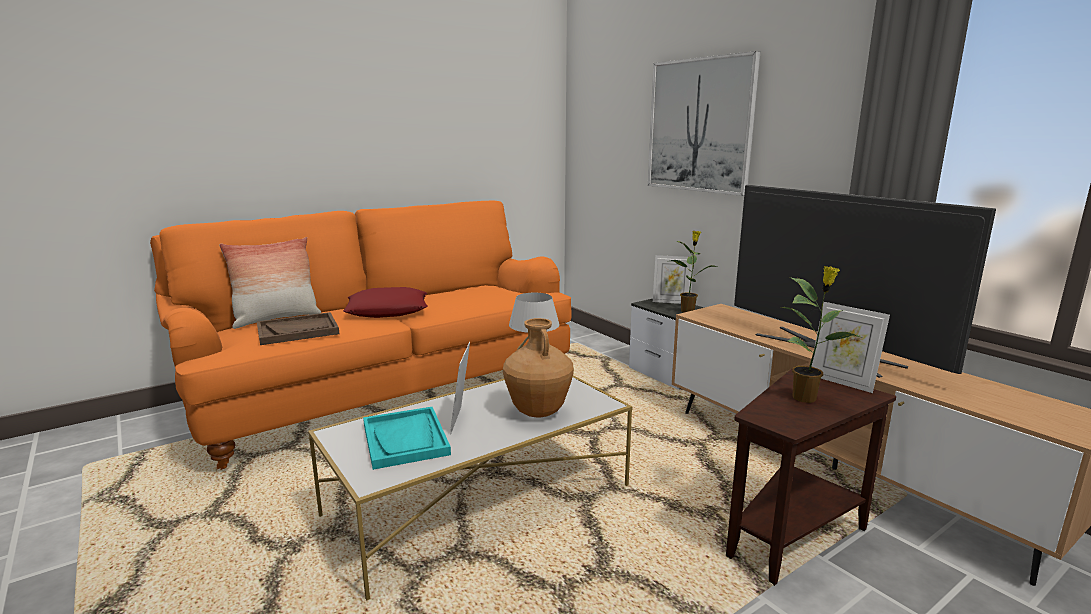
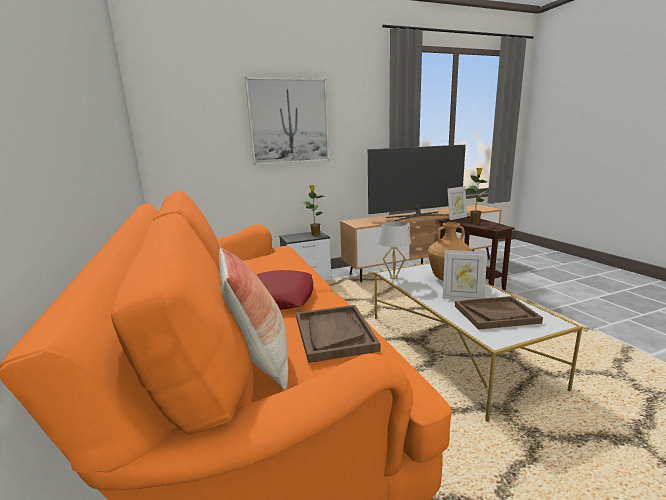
camera: 75 degrees left, 0 degrees up
turquoise tray [363,407,451,470] -> brown tray [455,296,543,330]
picture frame [653,255,693,304] -> none

